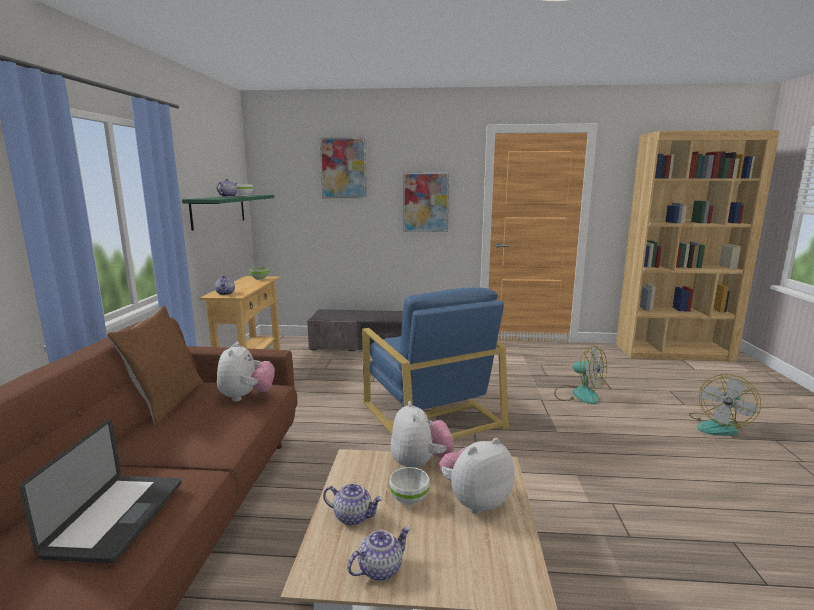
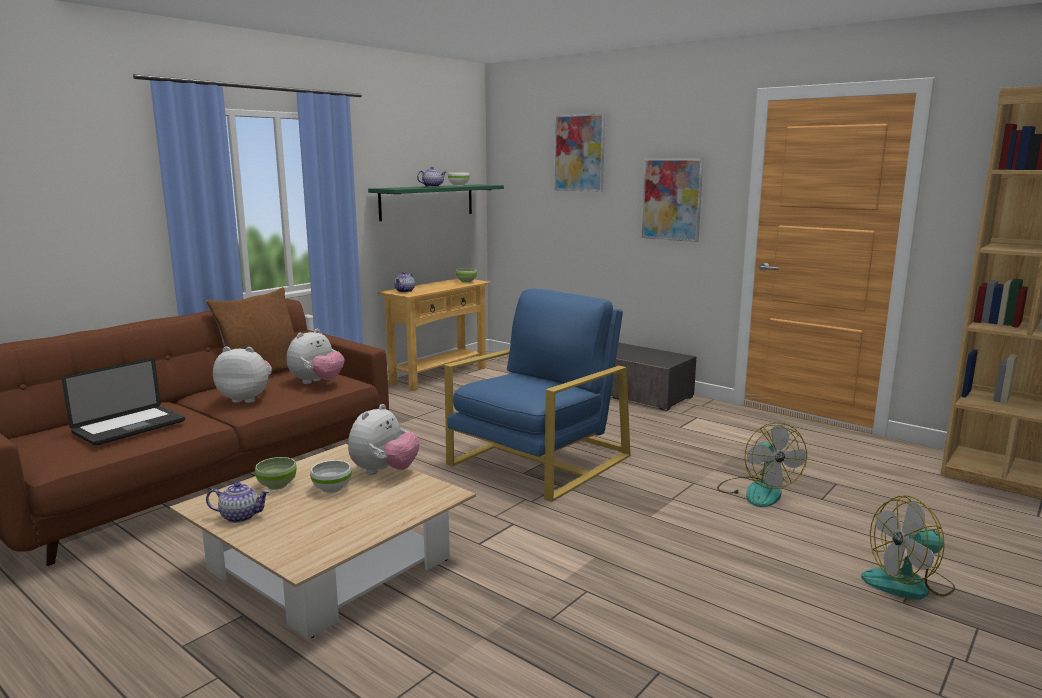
camera: 35 degrees right, 0 degrees up
teapot [323,483,383,526] -> green bowl [255,457,297,490]
blue armchair [362,288,509,439] -> blue armchair turned 150 degrees counterclockwise [444,289,631,502]
plush toy [439,438,515,513] -> plush toy moved to [213,346,272,403]

